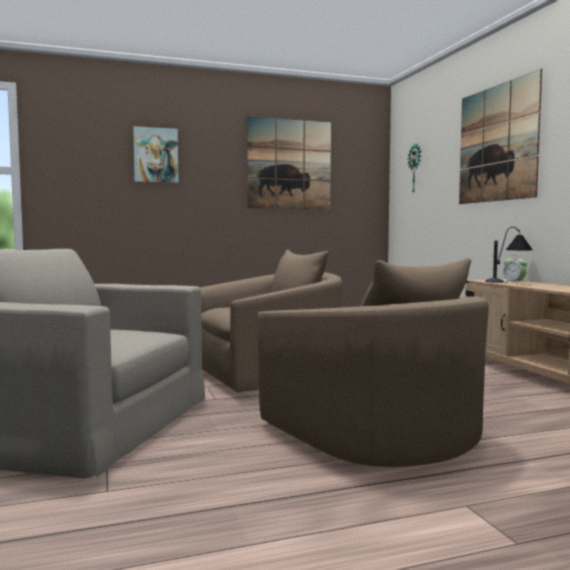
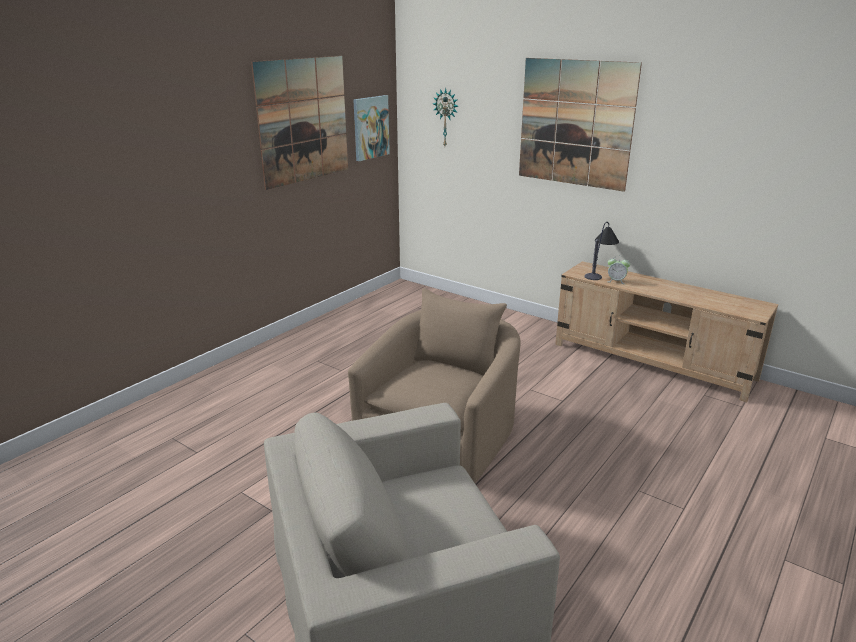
camera: 35 degrees left, 20 degrees up
picture [133,126,179,183] -> picture moved to [354,95,390,161]
beige armchair [257,258,489,467] -> none

